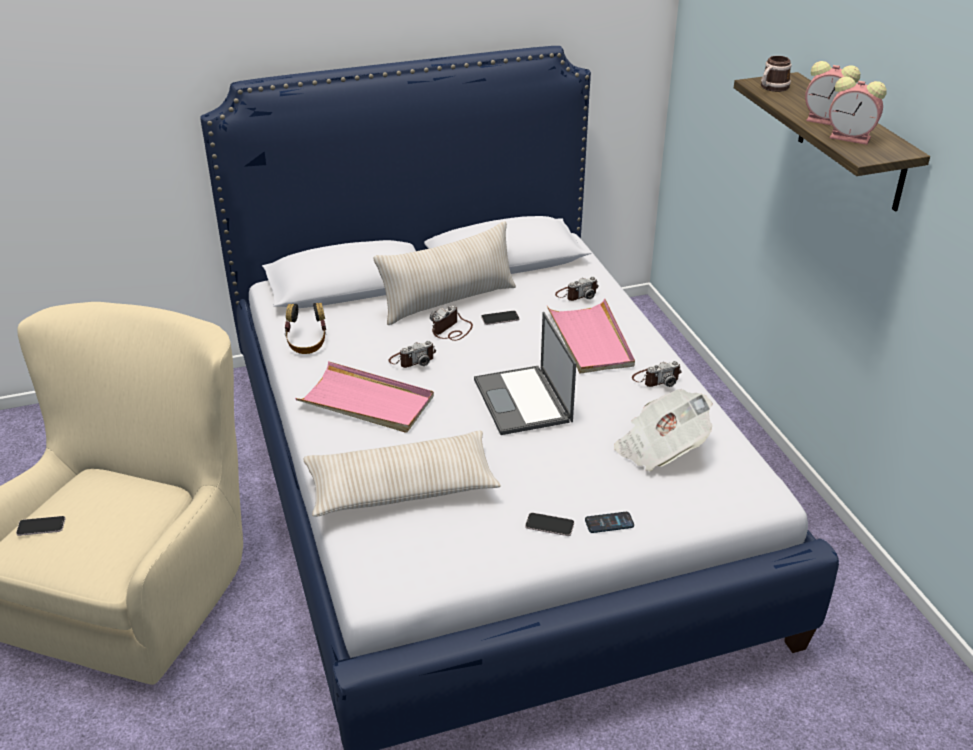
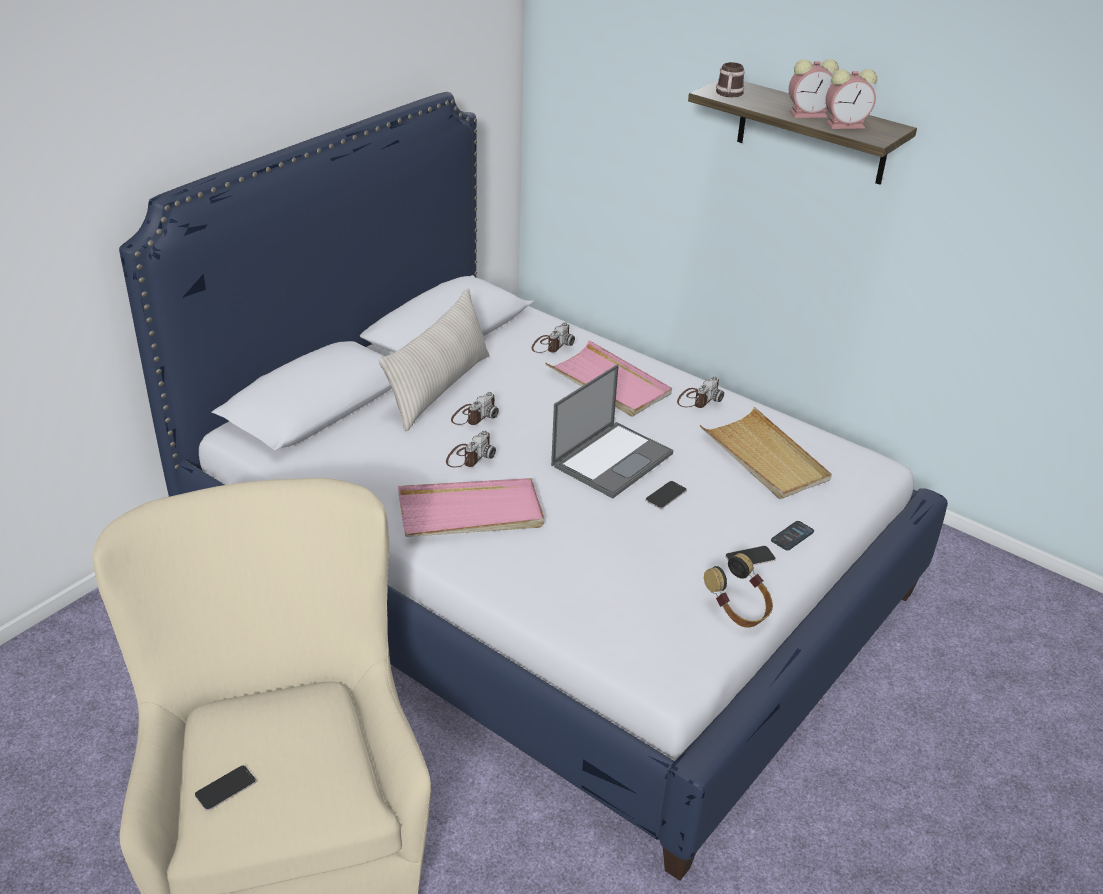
camera: 35 degrees left, 0 degrees up
headphones [285,303,326,354] -> headphones moved to [704,553,773,628]
beige pillow [304,431,501,517] -> none
camera [430,305,473,341] -> camera turned 150 degrees counterclockwise [451,392,499,425]
laptop [474,312,576,435] -> laptop turned 90 degrees counterclockwise [551,364,673,499]
phone [481,311,520,325] -> phone moved to [645,481,687,509]
newspaper [614,389,713,472] -> beige tray [700,407,832,499]

